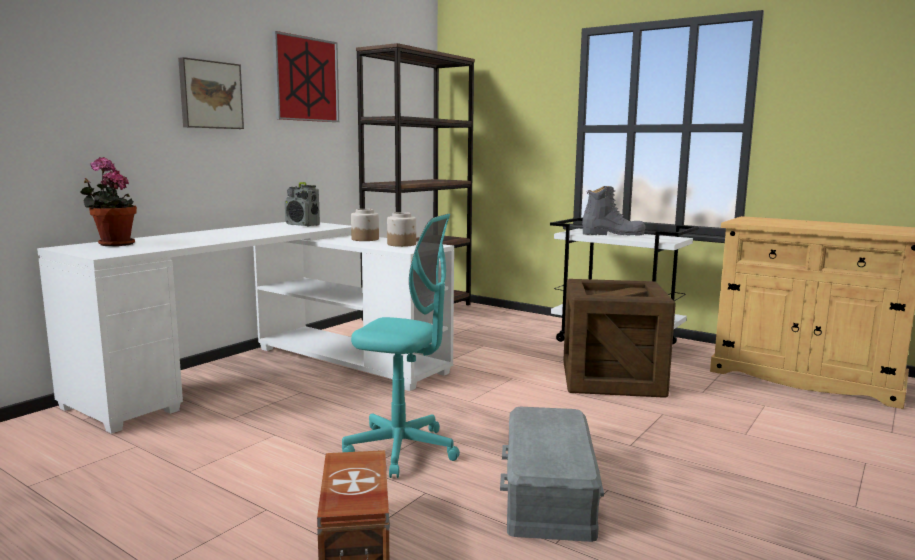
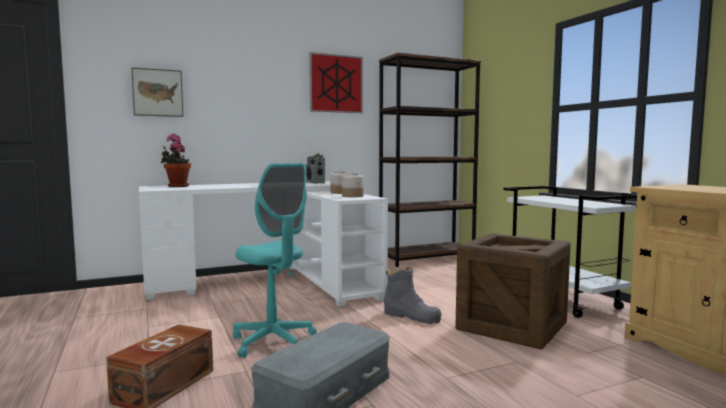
camera: 30 degrees right, 5 degrees down
picture [178,57,244,129] -> picture moved to [131,67,183,117]
grey boot [582,186,645,236] -> grey boot moved to [384,267,441,324]

